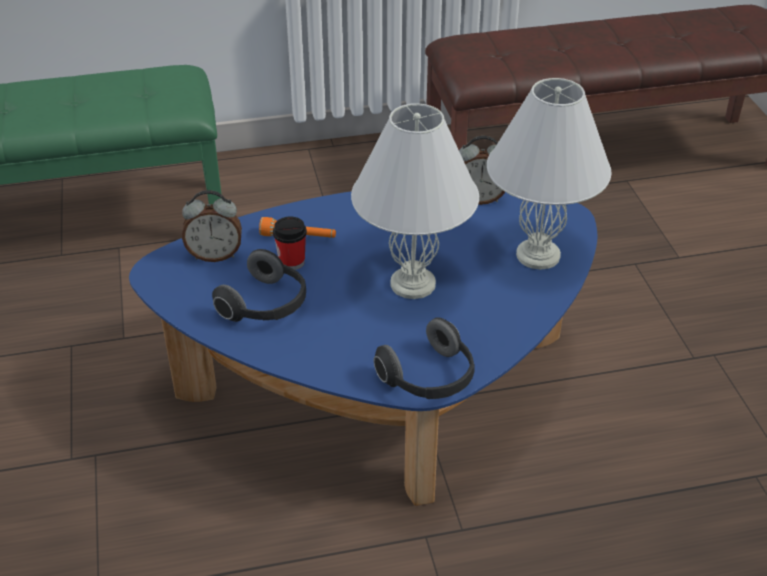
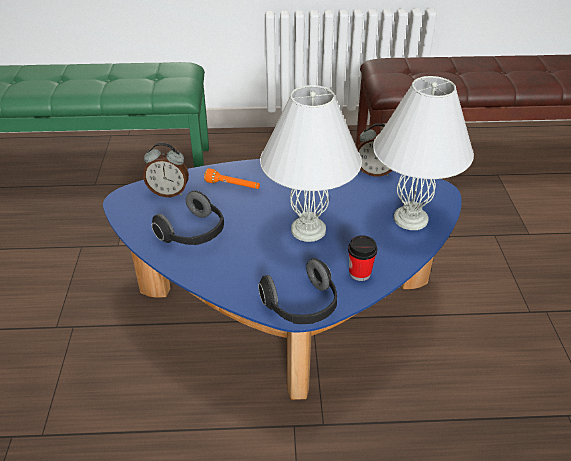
camera: 10 degrees right, 0 degrees up
cup [273,217,307,270] -> cup moved to [348,235,377,281]

